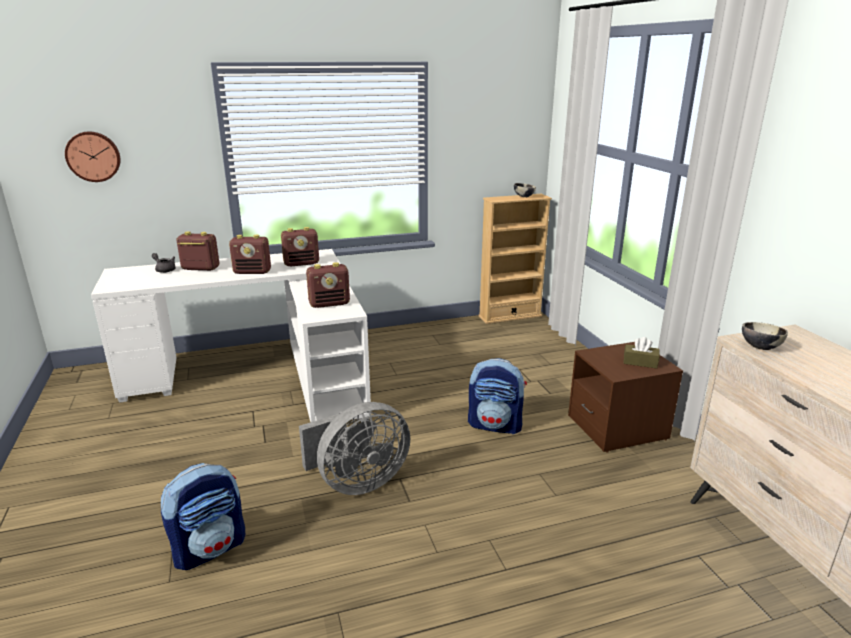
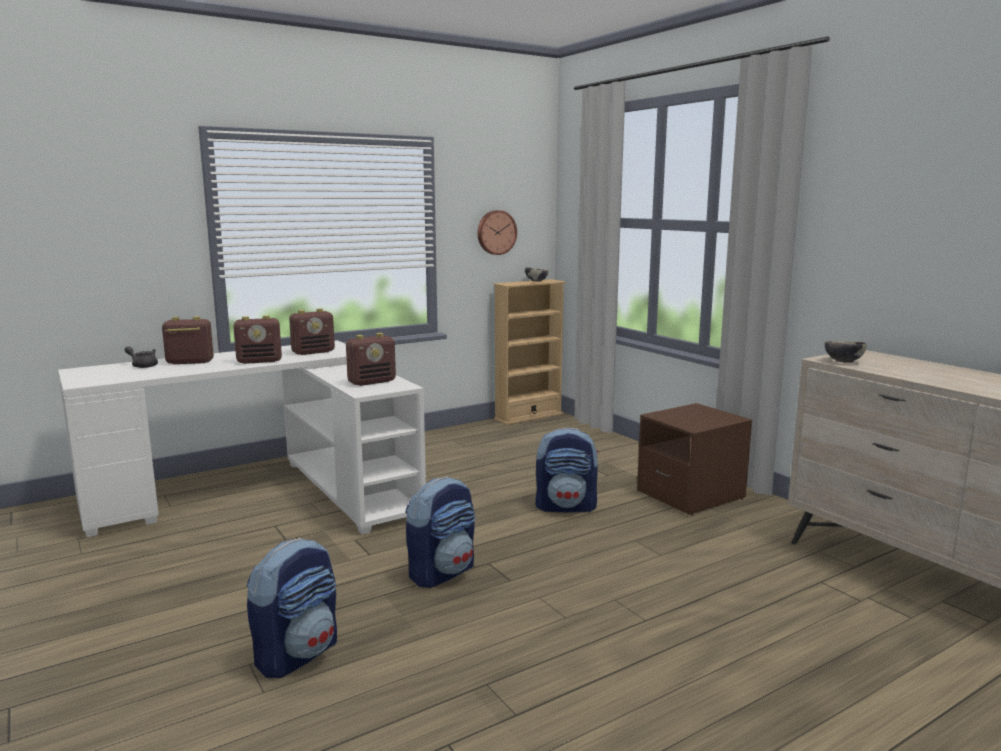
camera: 15 degrees left, 10 degrees down
wall clock [65,132,121,182] -> wall clock moved to [477,210,517,255]
grey fan [299,402,410,495] -> backpack [405,476,475,588]
brown tissue box [623,337,660,369] -> none

